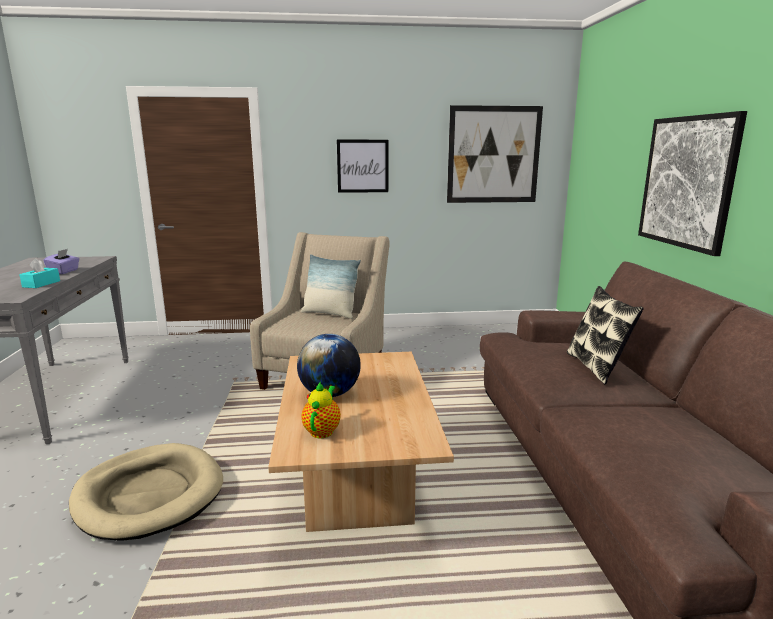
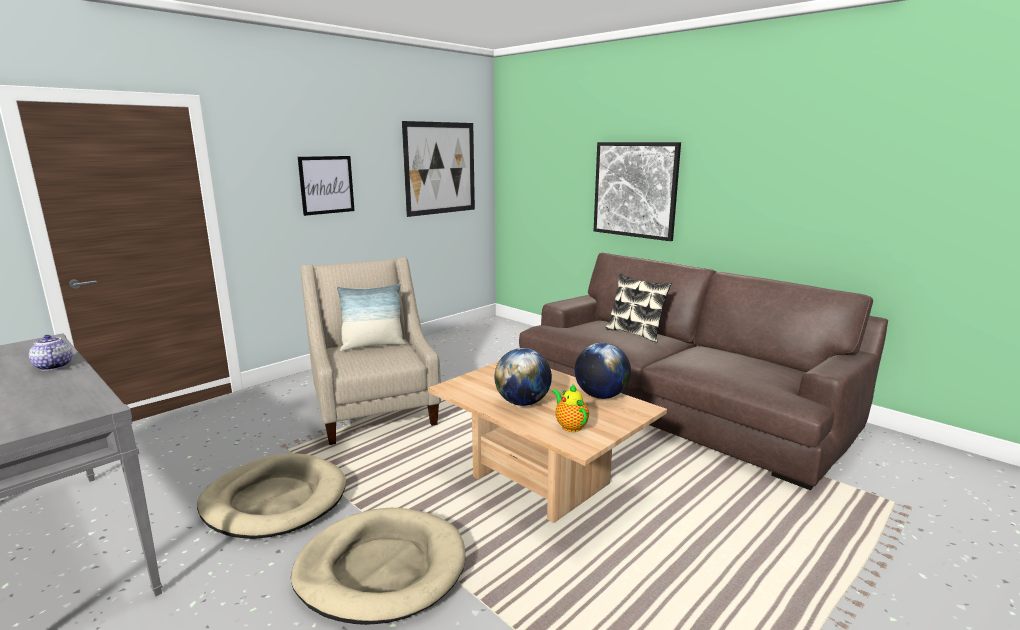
camera: 40 degrees left, 0 degrees up
turquoise tissue box [19,258,60,288] -> none
purple tissue box [43,249,80,274] -> teapot [29,335,73,371]
none -> beige dog bed [197,453,346,539]
none -> globe [575,343,631,399]

